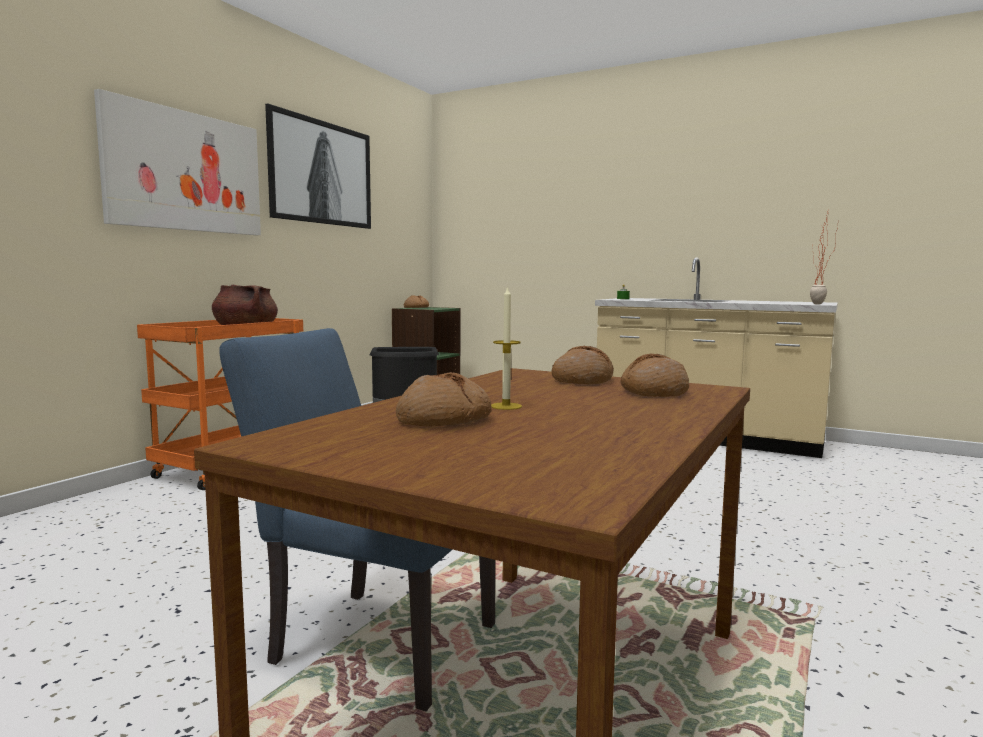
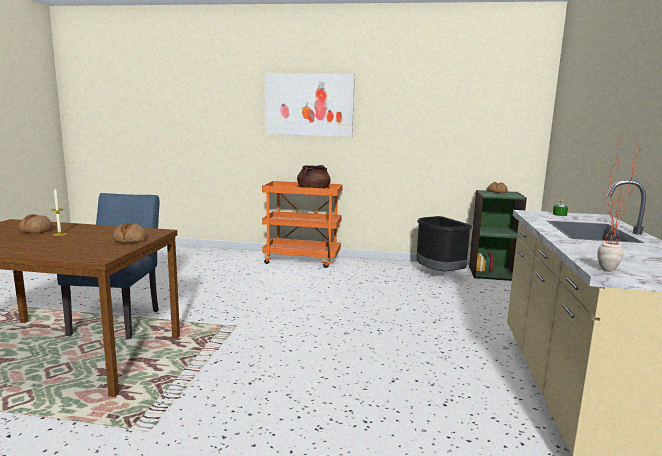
camera: 70 degrees right, 5 degrees up
picture [265,104,371,229] -> none
bread [620,353,689,397] -> none

